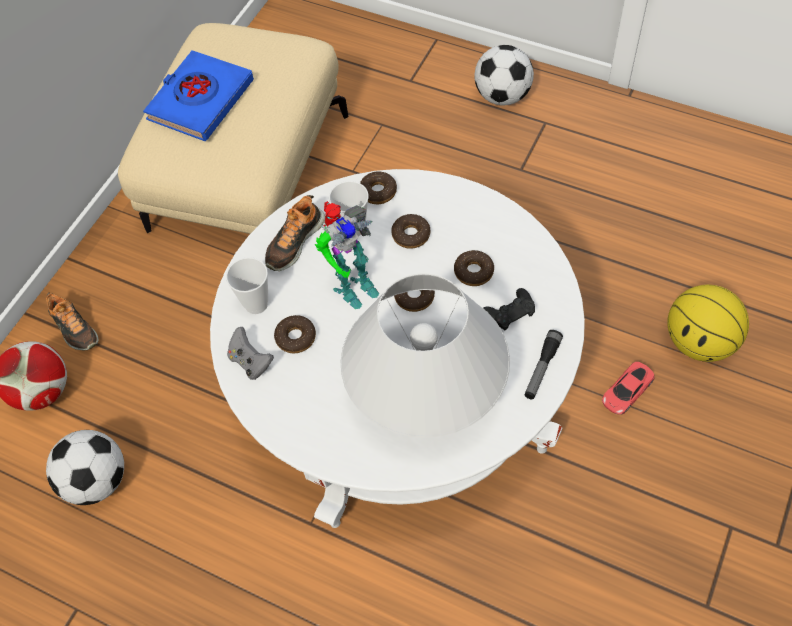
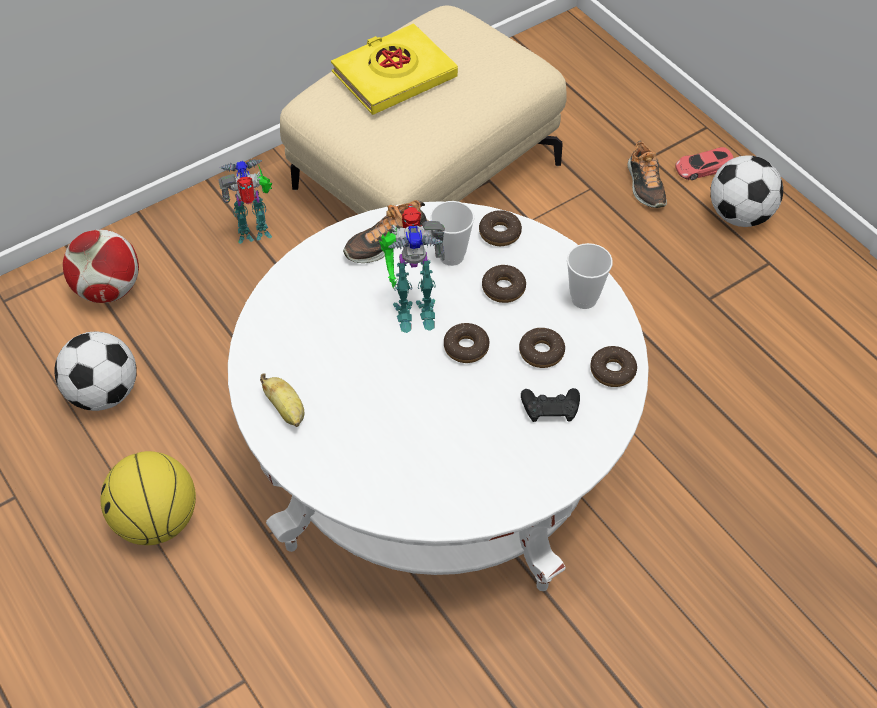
camera: 25 degrees right, 5 degrees down
shoe [46,292,99,350] -> shoe moved to [627,140,667,208]
blue book [143,50,254,141] -> yellow book [331,23,458,115]
cup [226,257,269,314] -> cup moved to [567,243,613,309]
grey game controller [227,327,274,380] -> none
donut [274,315,316,353] -> donut moved to [590,346,637,387]
white table lamp [341,273,510,438] -> none
flashlight [525,330,563,399] -> none
red toy car [602,362,655,415] -> red toy car moved to [676,147,733,180]
basketball [667,285,749,362] -> basketball moved to [101,451,196,545]
none -> toy robot [218,159,272,244]
none -> banana [260,373,304,427]

